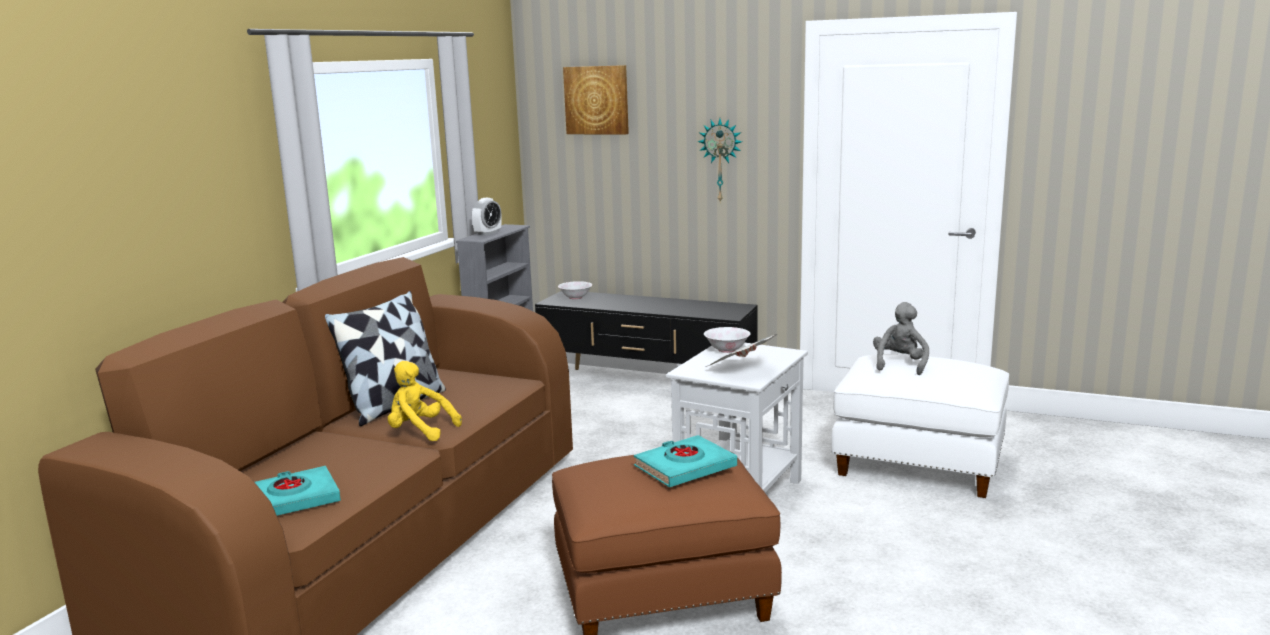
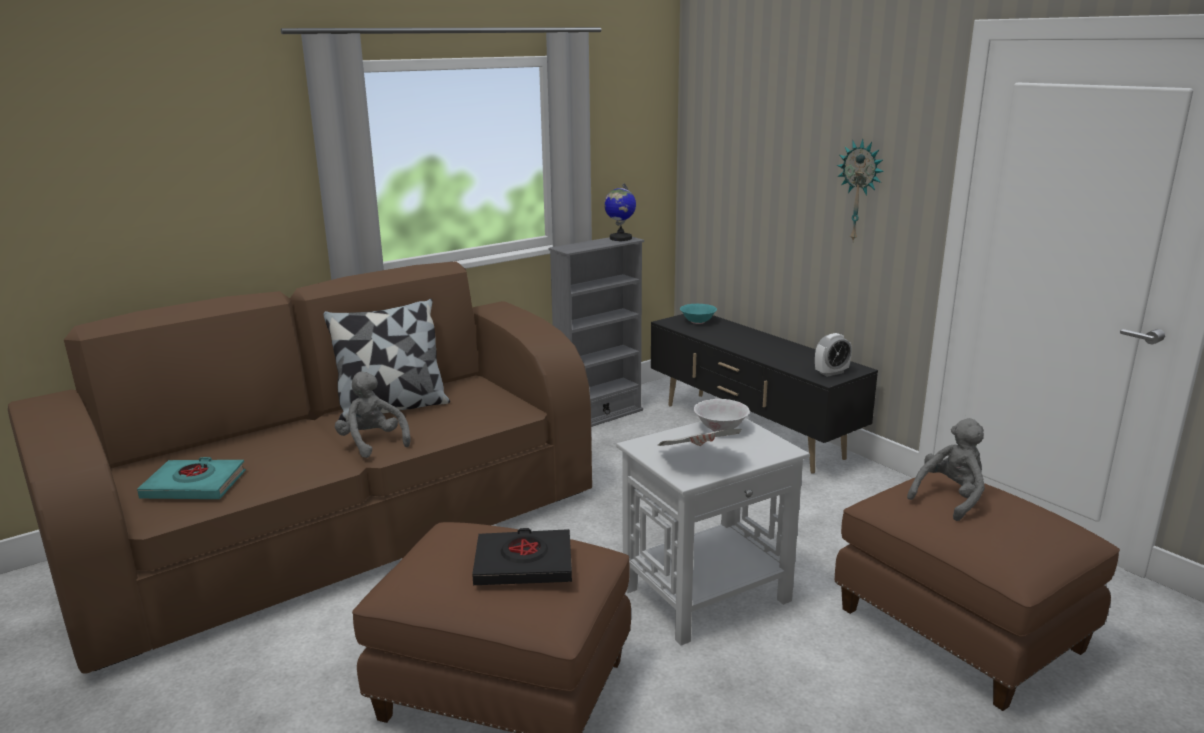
camera: 30 degrees right, 5 degrees up
yellow plush toy [388,361,462,441] -> grey plush toy [335,372,411,458]
alarm clock [472,198,502,236] -> alarm clock moved to [815,333,852,377]
white bowl [558,281,592,299] -> turquoise bowl [680,304,717,324]
picture [563,65,629,134] -> none
turquoise book [634,435,737,487] -> black book [472,528,572,585]
white ottoman [831,354,1009,498] -> brown ottoman [835,472,1120,711]
none -> globe [604,183,636,241]

